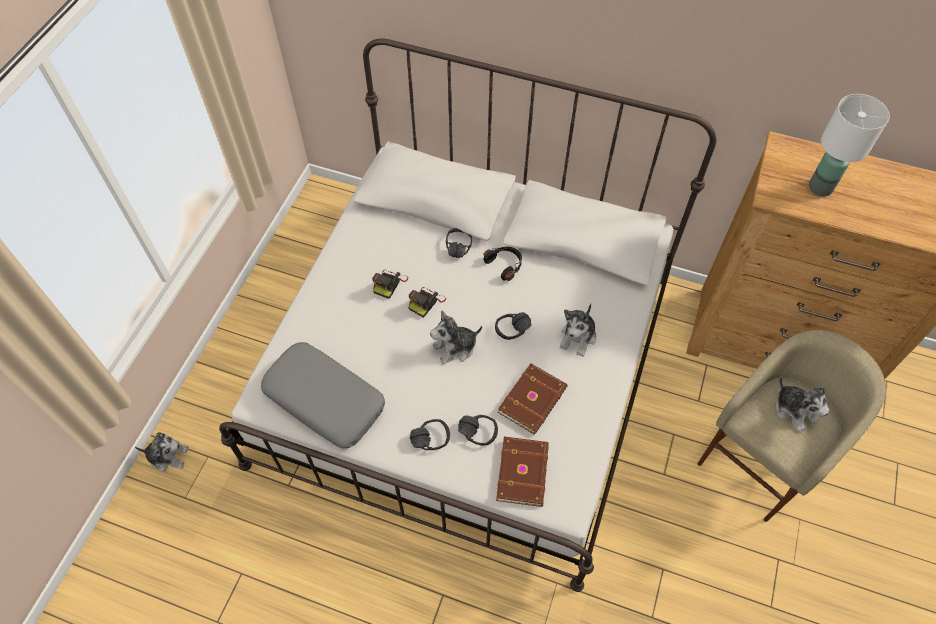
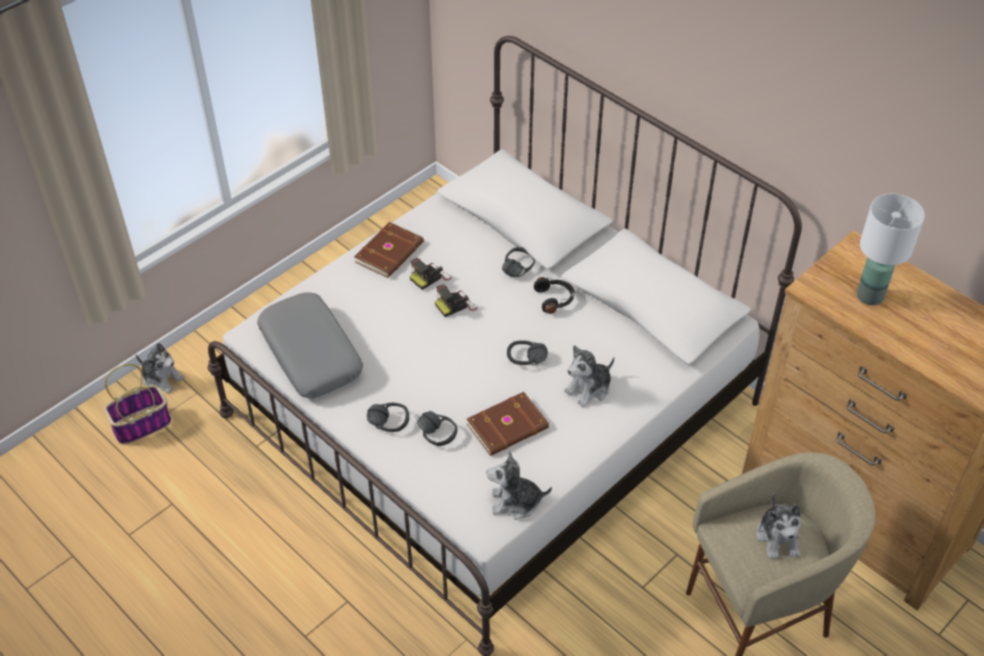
camera: 25 degrees right, 10 degrees down
plush toy [430,311,482,365] -> plush toy moved to [487,451,552,520]
brown book [496,436,549,507] -> brown book moved to [354,222,424,278]
none -> basket [104,364,171,445]

